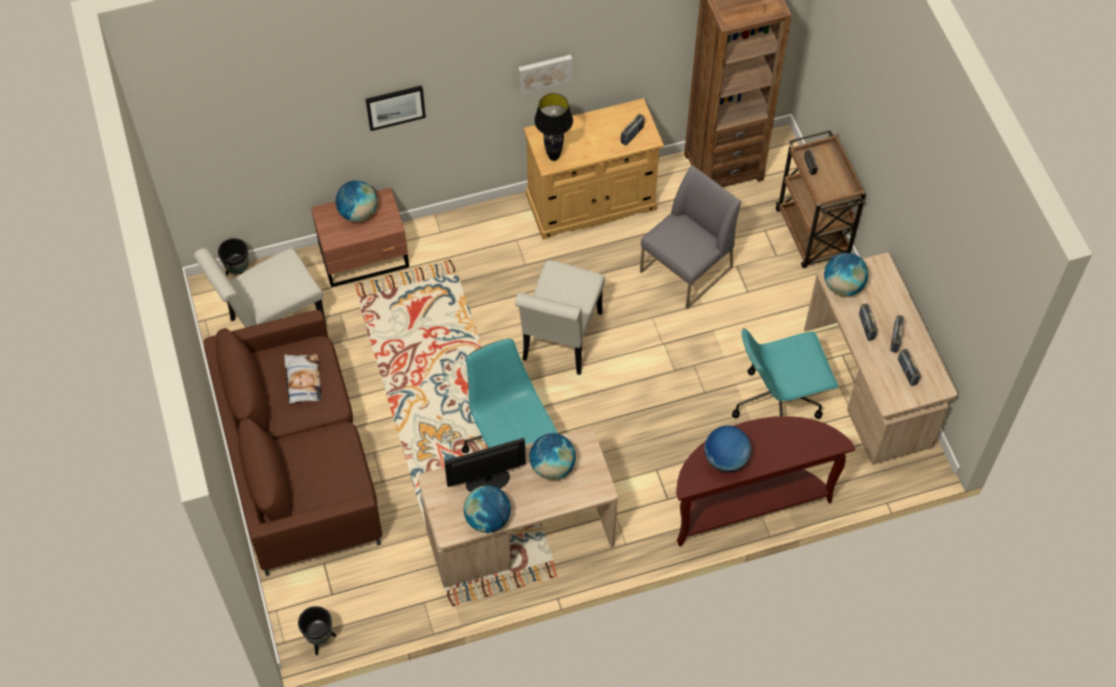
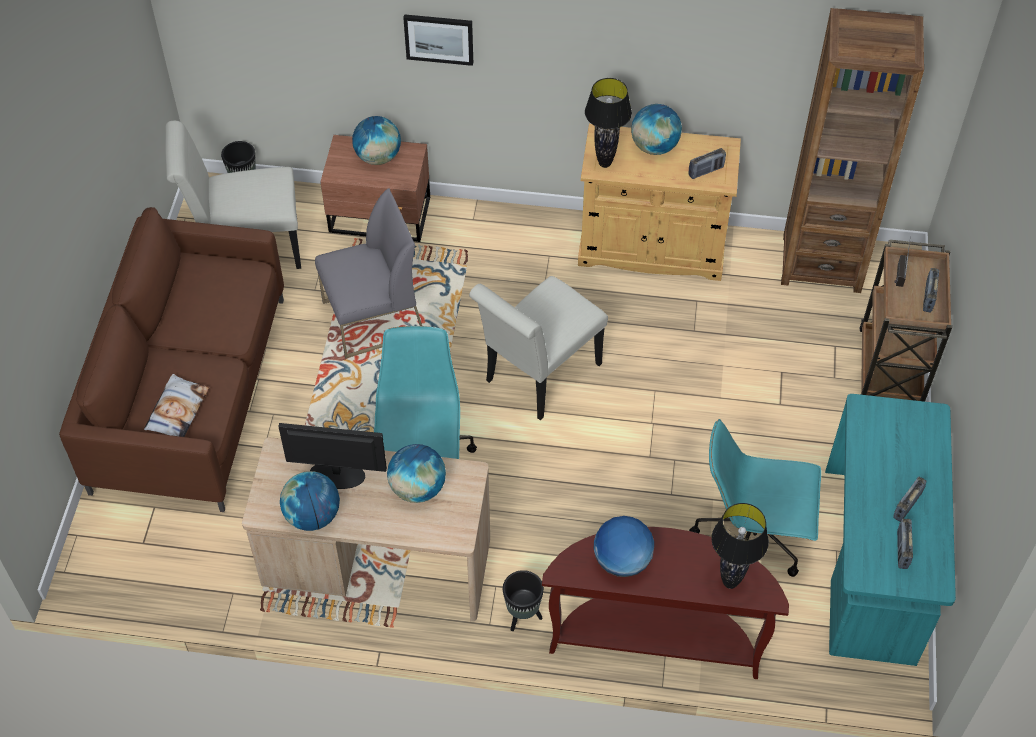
camera: 25 degrees right, 5 degrees down
pillow [284,354,322,404] -> pillow moved to [144,374,209,437]
black planter [298,606,336,655] -> black planter moved to [503,570,544,631]
picture [518,55,572,94] -> none
grey chair [640,165,741,309] -> grey chair moved to [315,188,422,359]
beige desk [804,253,958,464] -> turquoise desk [825,394,956,666]
globe [824,253,868,296] -> globe moved to [631,104,682,155]
radio [859,304,877,341] -> radio moved to [923,268,939,312]
none -> black table lamp [711,503,769,589]

